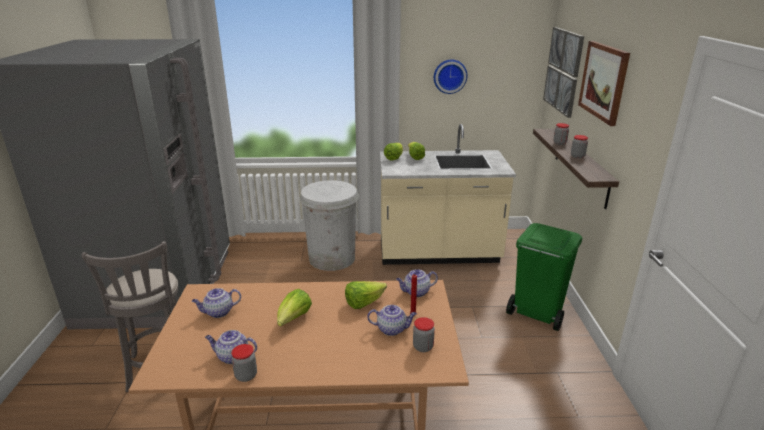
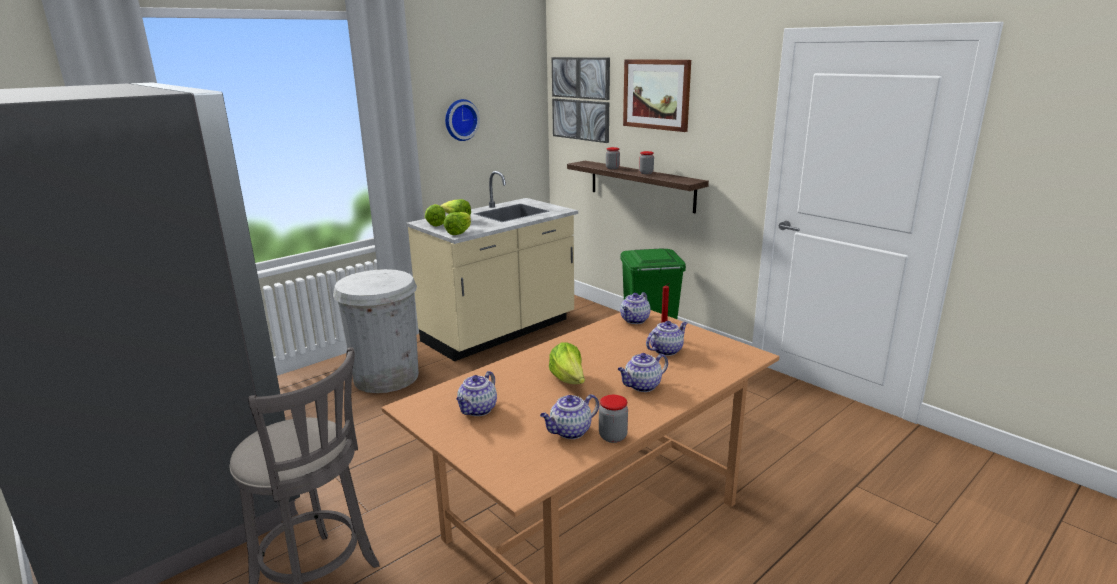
camera: 40 degrees left, 5 degrees down
lettuce [345,281,387,309] -> lettuce moved to [444,212,471,235]
jar [413,317,435,352] -> none
none -> teapot [618,353,668,392]

